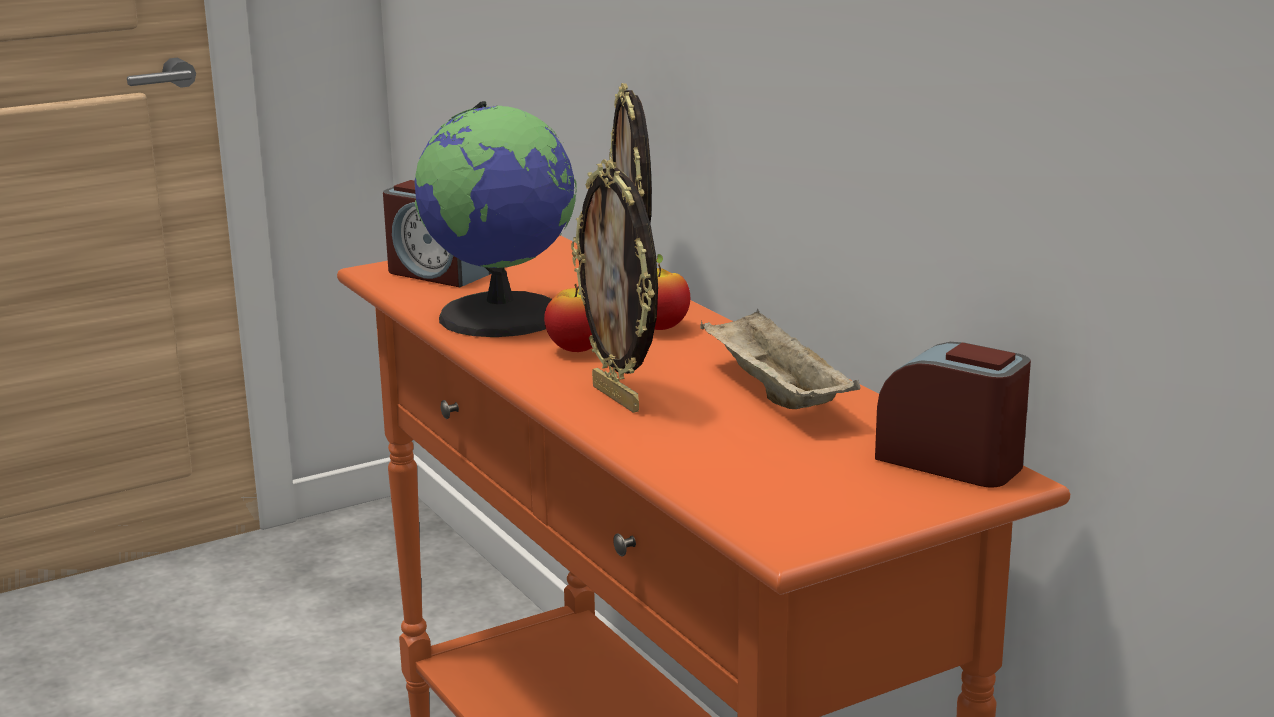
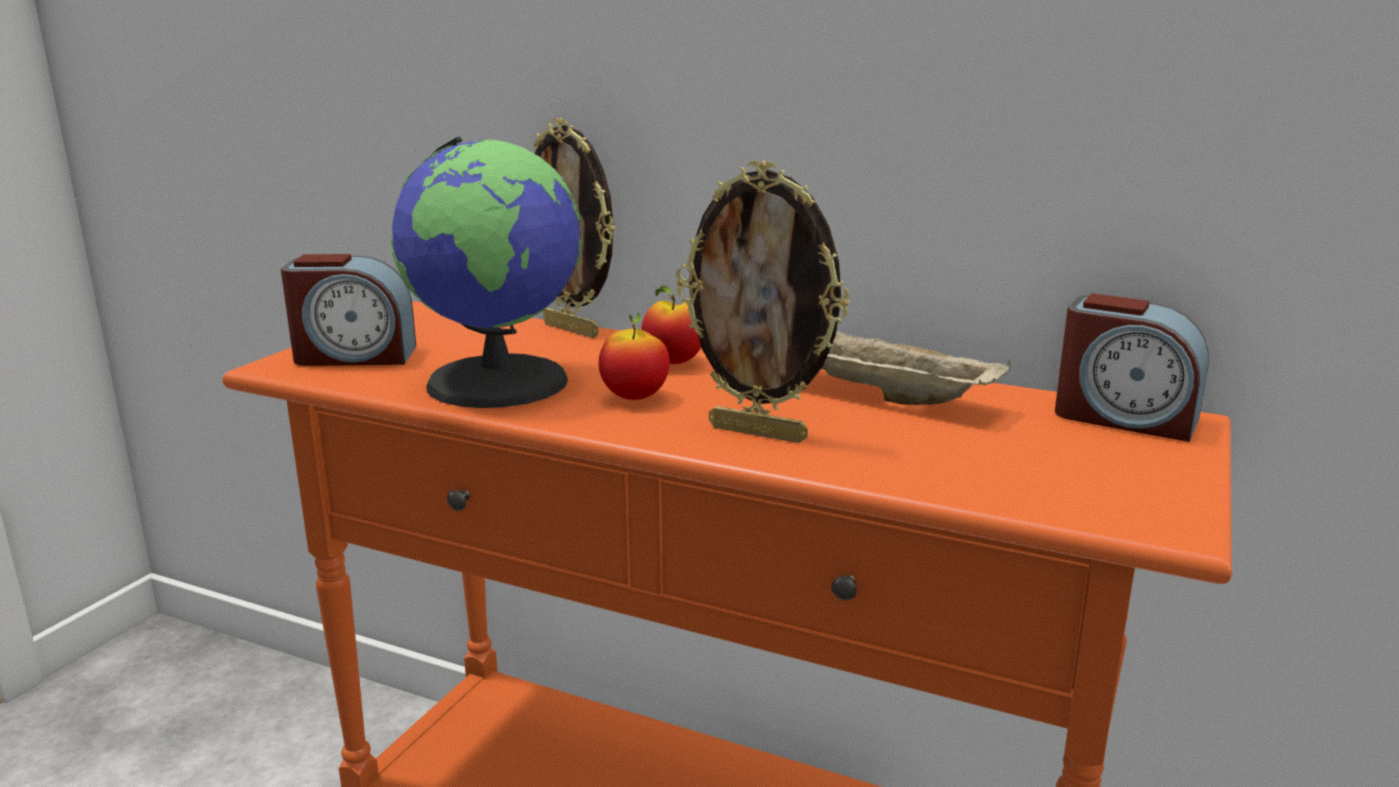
camera: 35 degrees left, 0 degrees up
alarm clock [875,342,1031,487] -> alarm clock turned 150 degrees counterclockwise [1055,293,1209,442]

